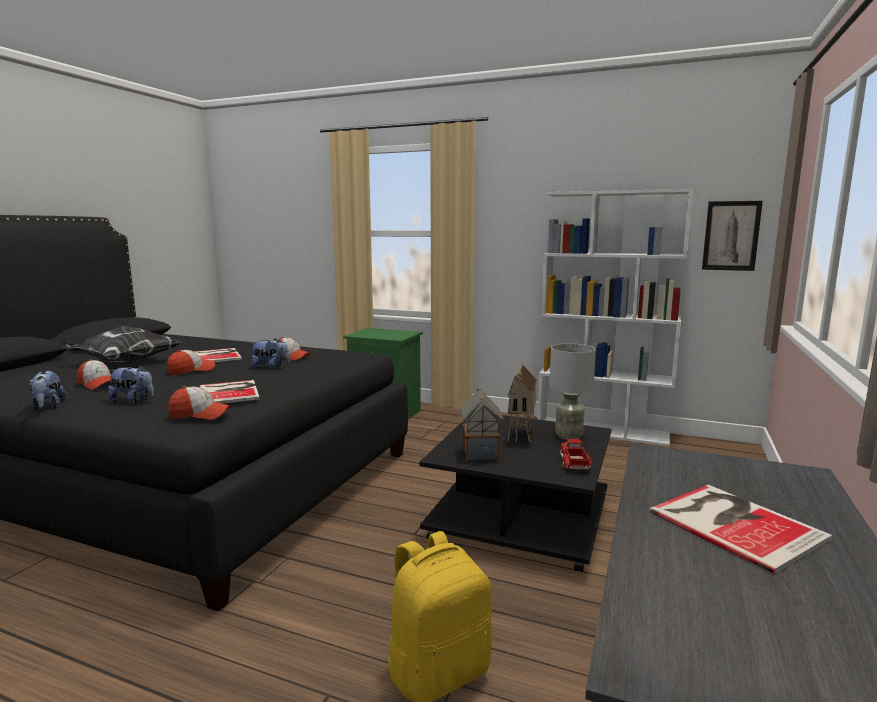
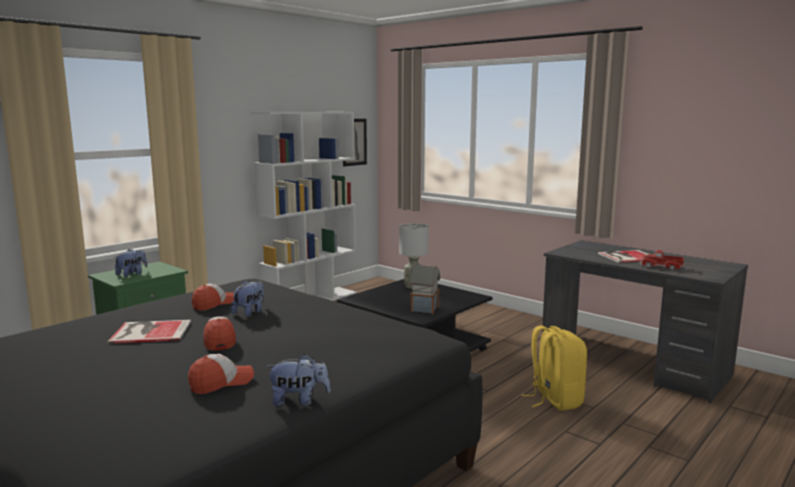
camera: 70 degrees left, 0 degrees up
pillow [62,326,182,363] -> none
plush toy [108,365,154,404] -> plush toy moved to [114,249,147,277]
cap [168,386,231,420] -> none
book [200,380,259,404] -> none
toy house [508,363,537,444] -> none
toy truck [560,439,592,469] -> toy truck moved to [640,250,684,271]

